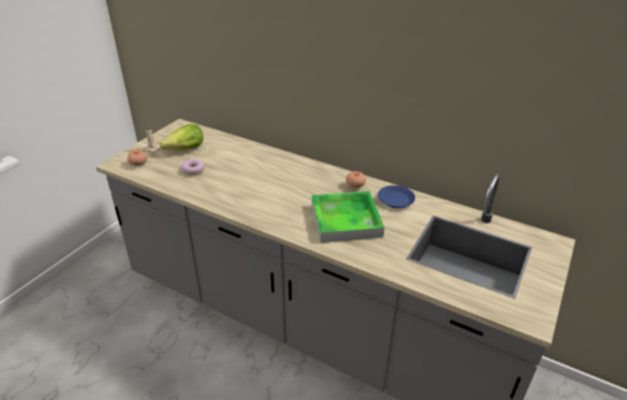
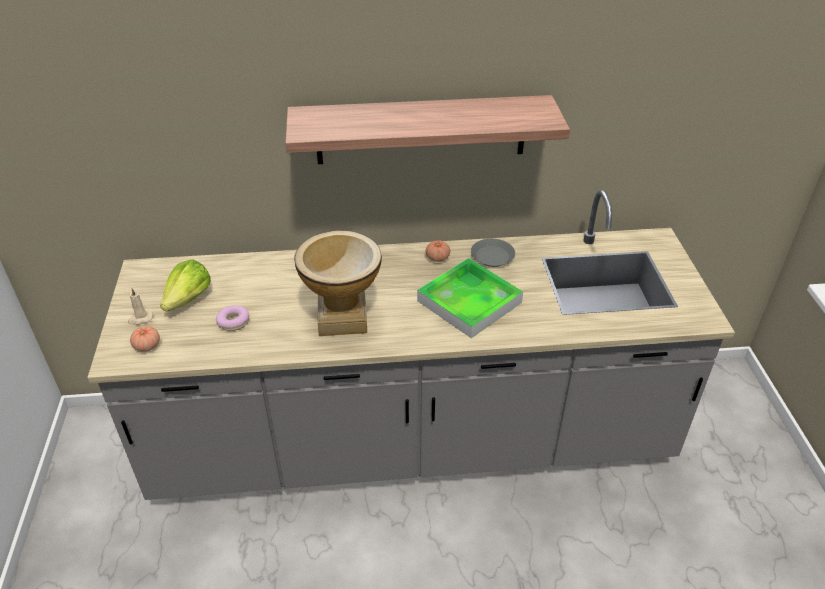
camera: 35 degrees left, 5 degrees up
blue plate [378,185,415,208] -> grey plate [471,239,515,267]
none -> shelf [285,95,570,164]
none -> vase [294,230,382,336]

